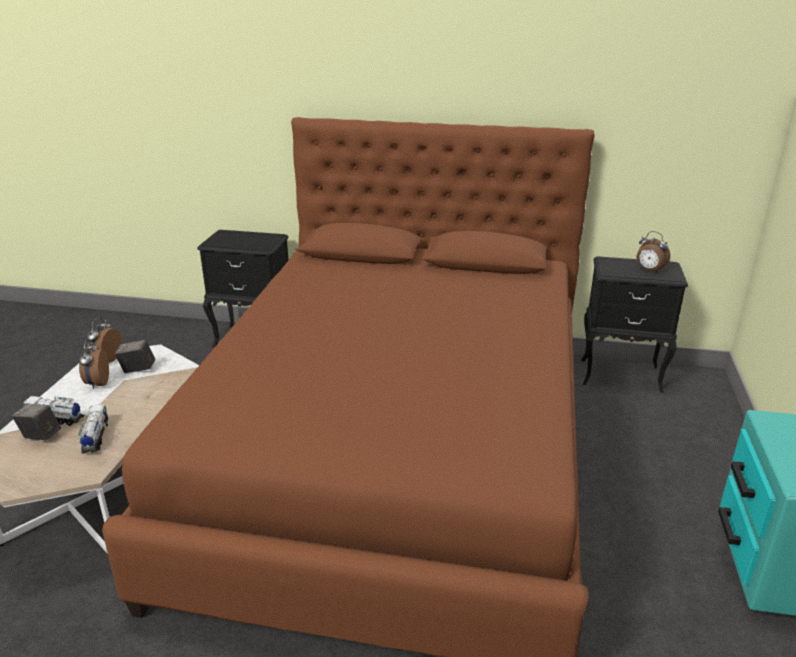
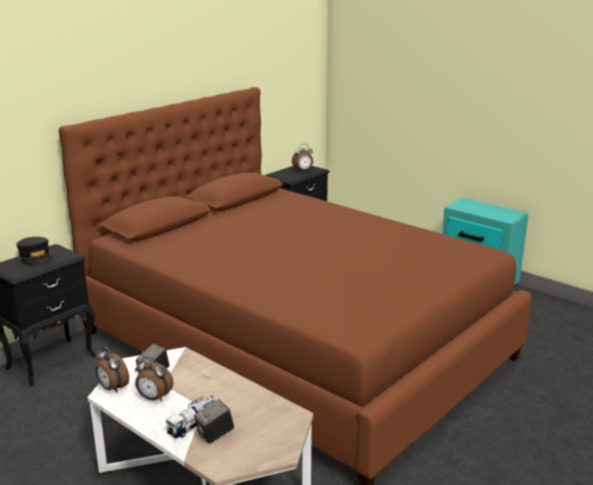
camera: 60 degrees left, 5 degrees down
toy truck [78,404,108,454] -> none
none -> black cap [16,237,52,267]

